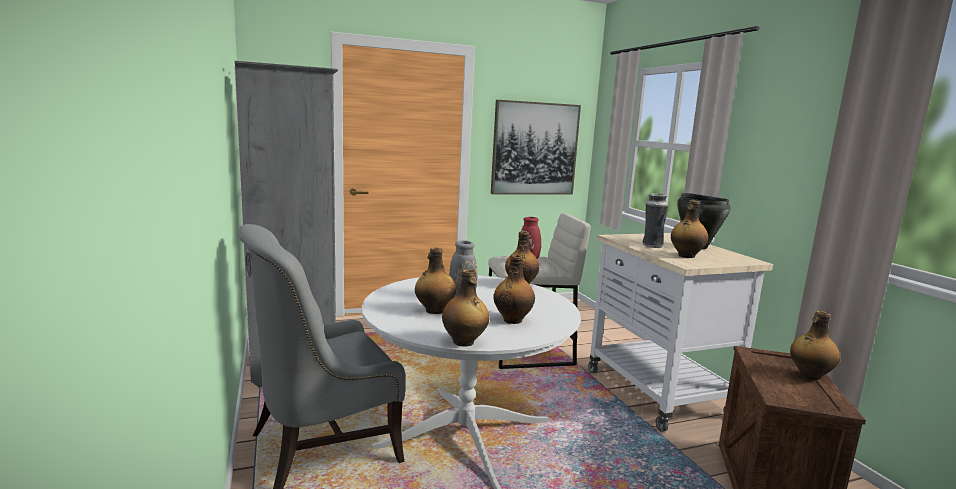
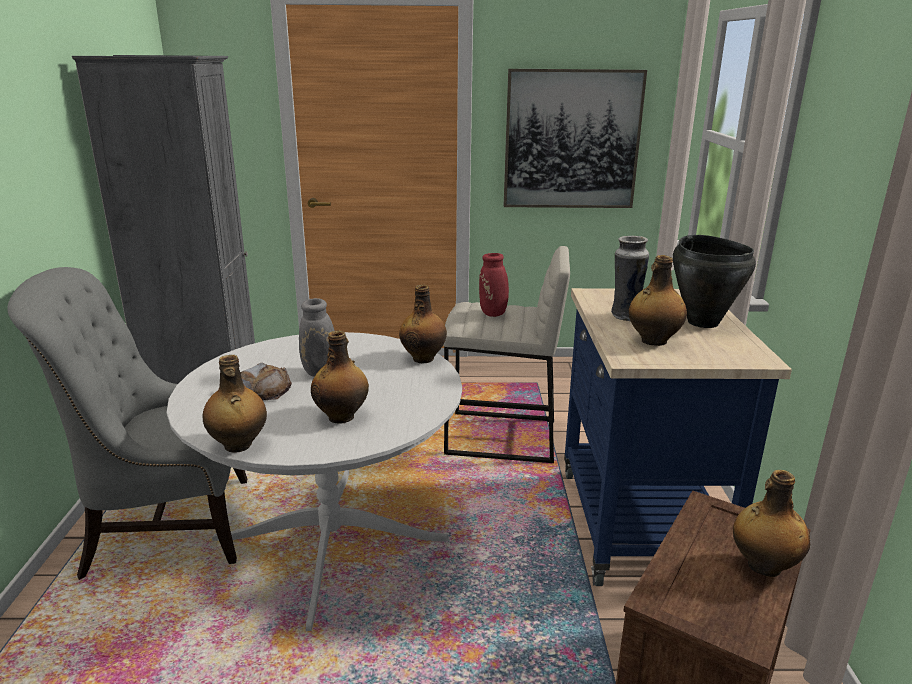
camera: 20 degrees right, 10 degrees up
bottle [415,247,456,314] -> bread [240,363,292,400]
white cart [588,233,773,431] -> blue cart [564,288,792,586]

